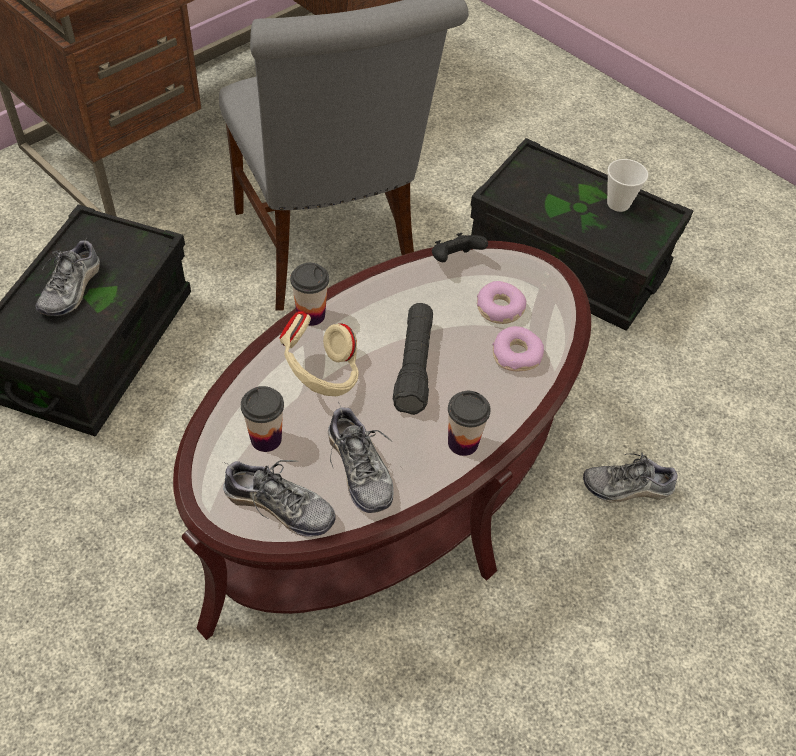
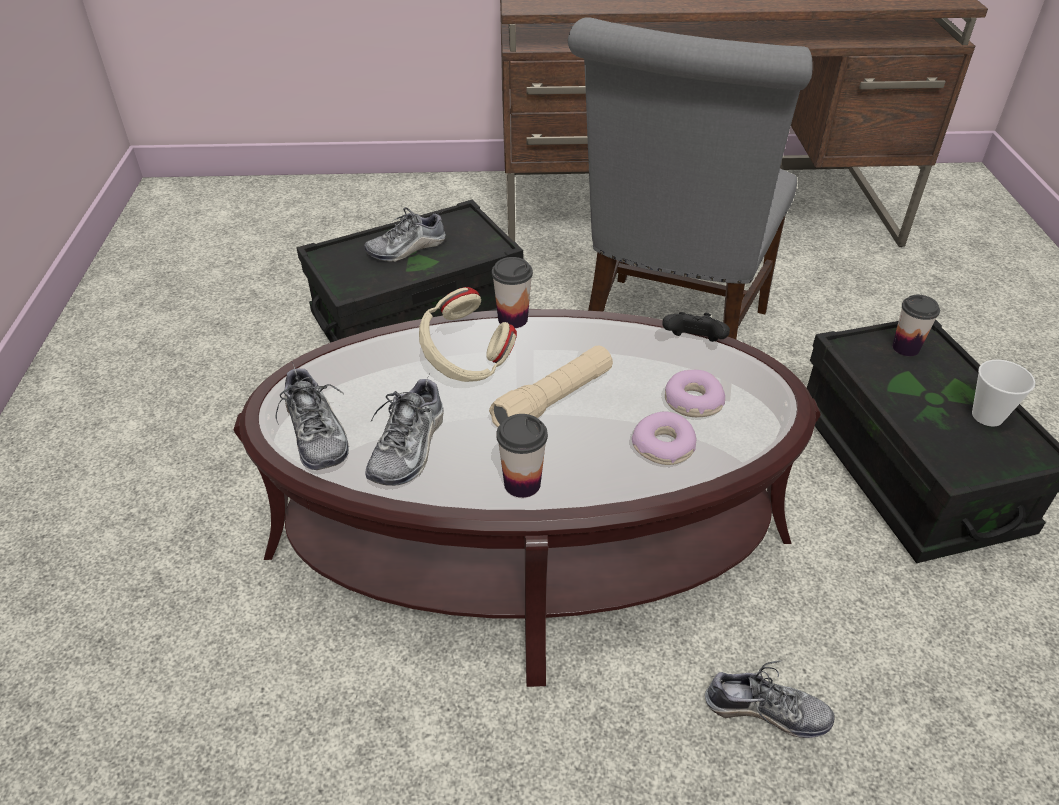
camera: 45 degrees right, 10 degrees down
cup [241,386,284,452] -> cup moved to [892,295,940,356]
black flashlight [393,303,433,415] -> beige flashlight [489,346,613,427]
shoe [583,453,678,502] -> shoe turned 150 degrees clockwise [705,660,835,738]

